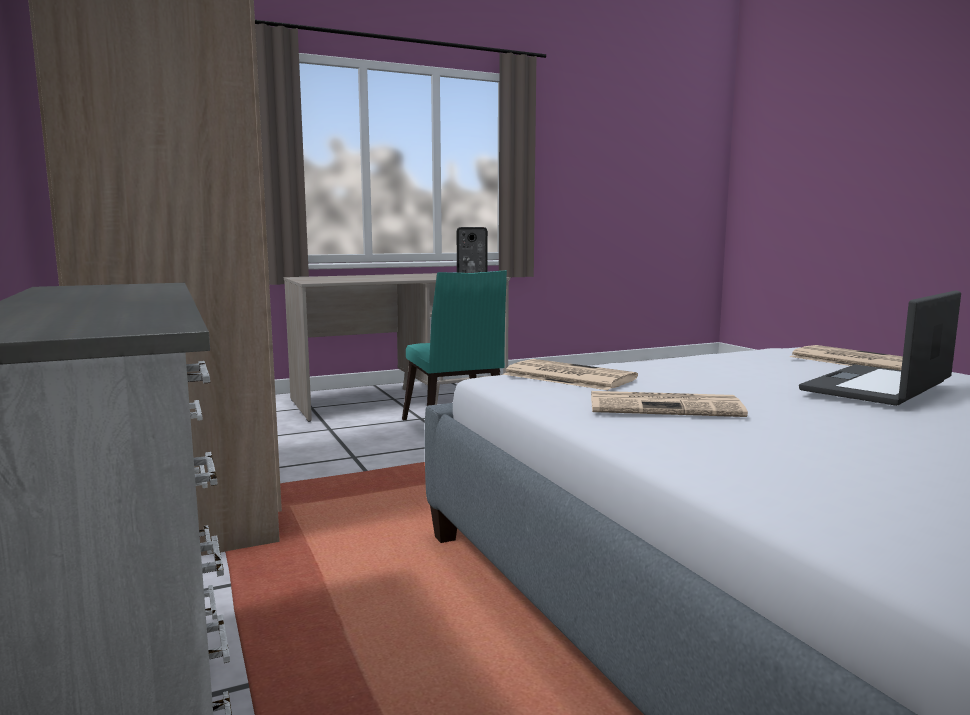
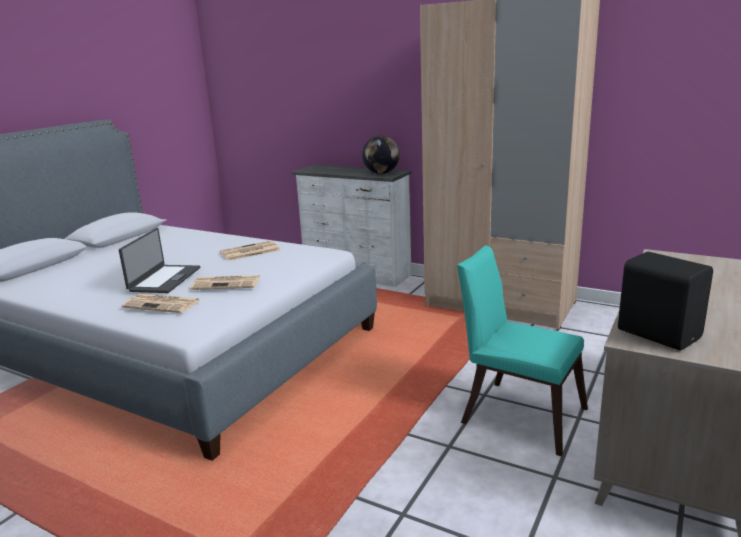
camera: 145 degrees right, 10 degrees up
newspaper [503,359,638,390] -> newspaper moved to [190,275,260,290]
none -> globe [362,136,400,174]

